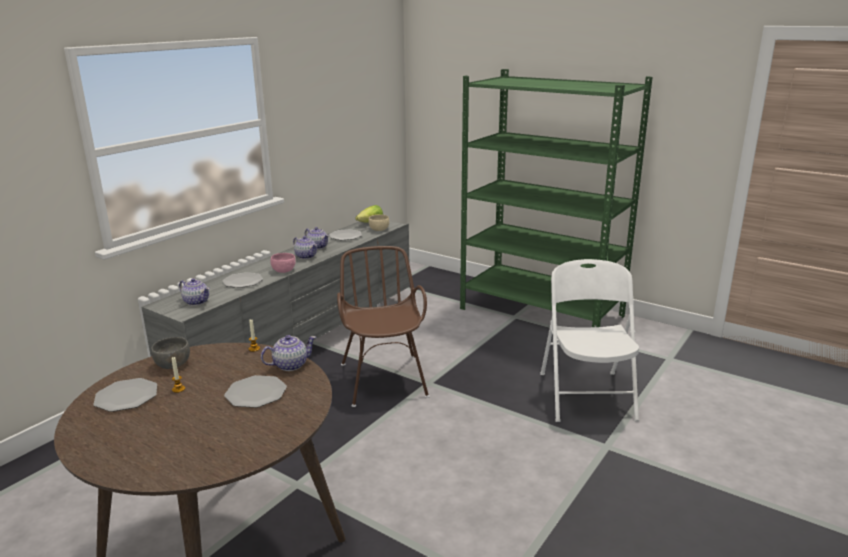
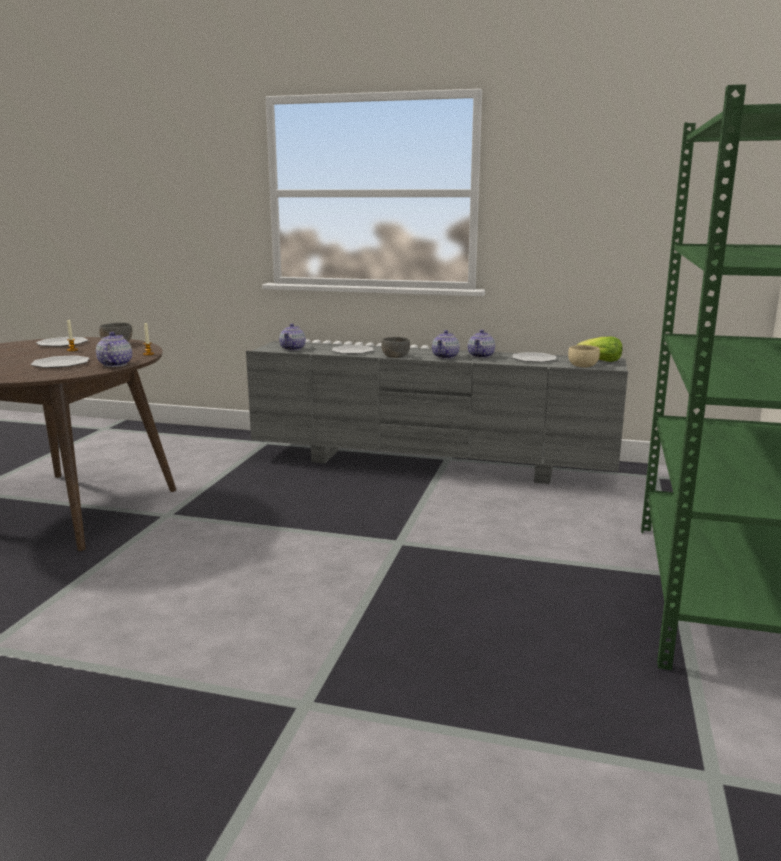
camera: 70 degrees right, 5 degrees down
teapot [261,335,316,371] -> teapot turned 135 degrees counterclockwise [96,332,132,367]
pink bowl [270,253,296,273] -> grey bowl [381,337,410,358]
brown chair [337,246,430,407] -> none
white chair [540,259,639,422] -> none

